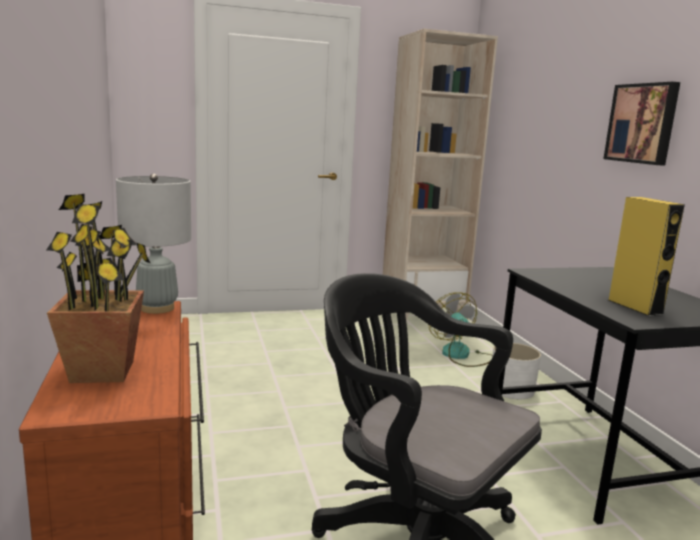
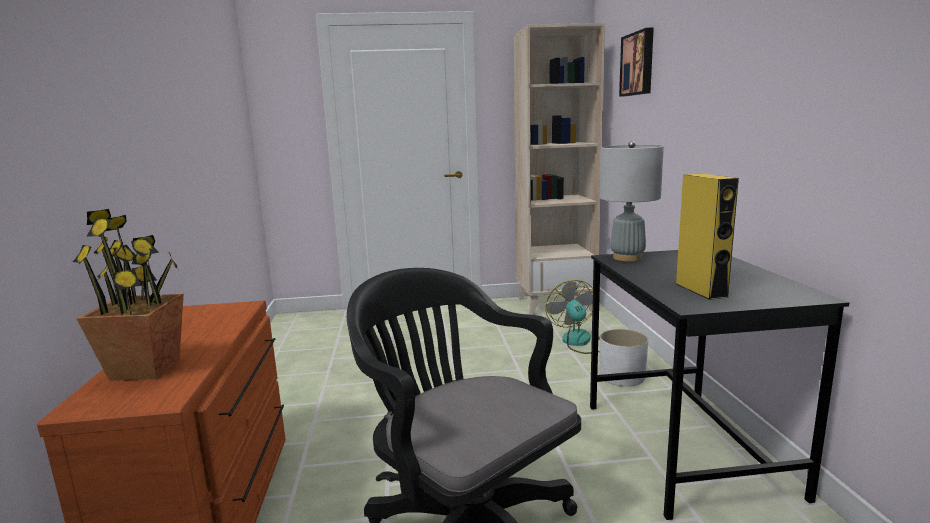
camera: 10 degrees right, 0 degrees up
grey table lamp [116,174,191,314] -> grey table lamp moved to [599,141,664,262]
picture [603,82,680,166] -> picture moved to [619,28,654,97]

